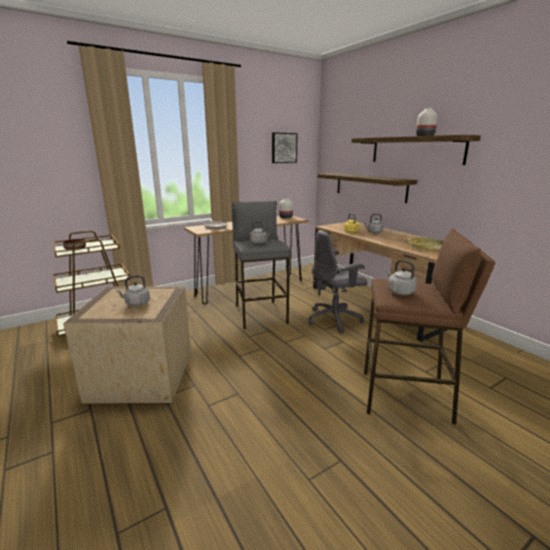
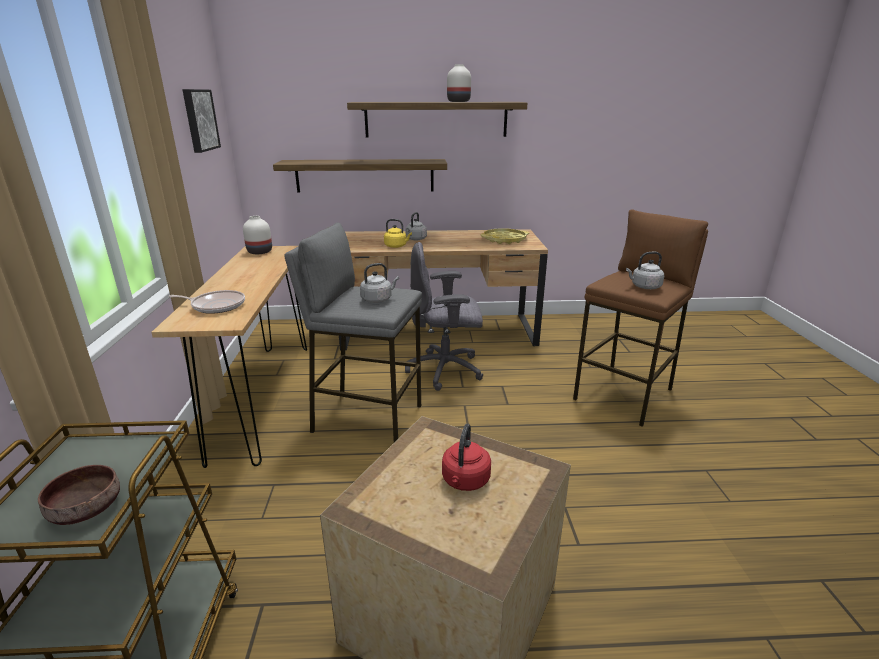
camera: 60 degrees left, 5 degrees up
grey kettle [116,275,150,306] -> red kettle [442,424,491,491]
grey office chair [309,230,368,333] -> grey office chair turned 75 degrees clockwise [405,242,483,391]

